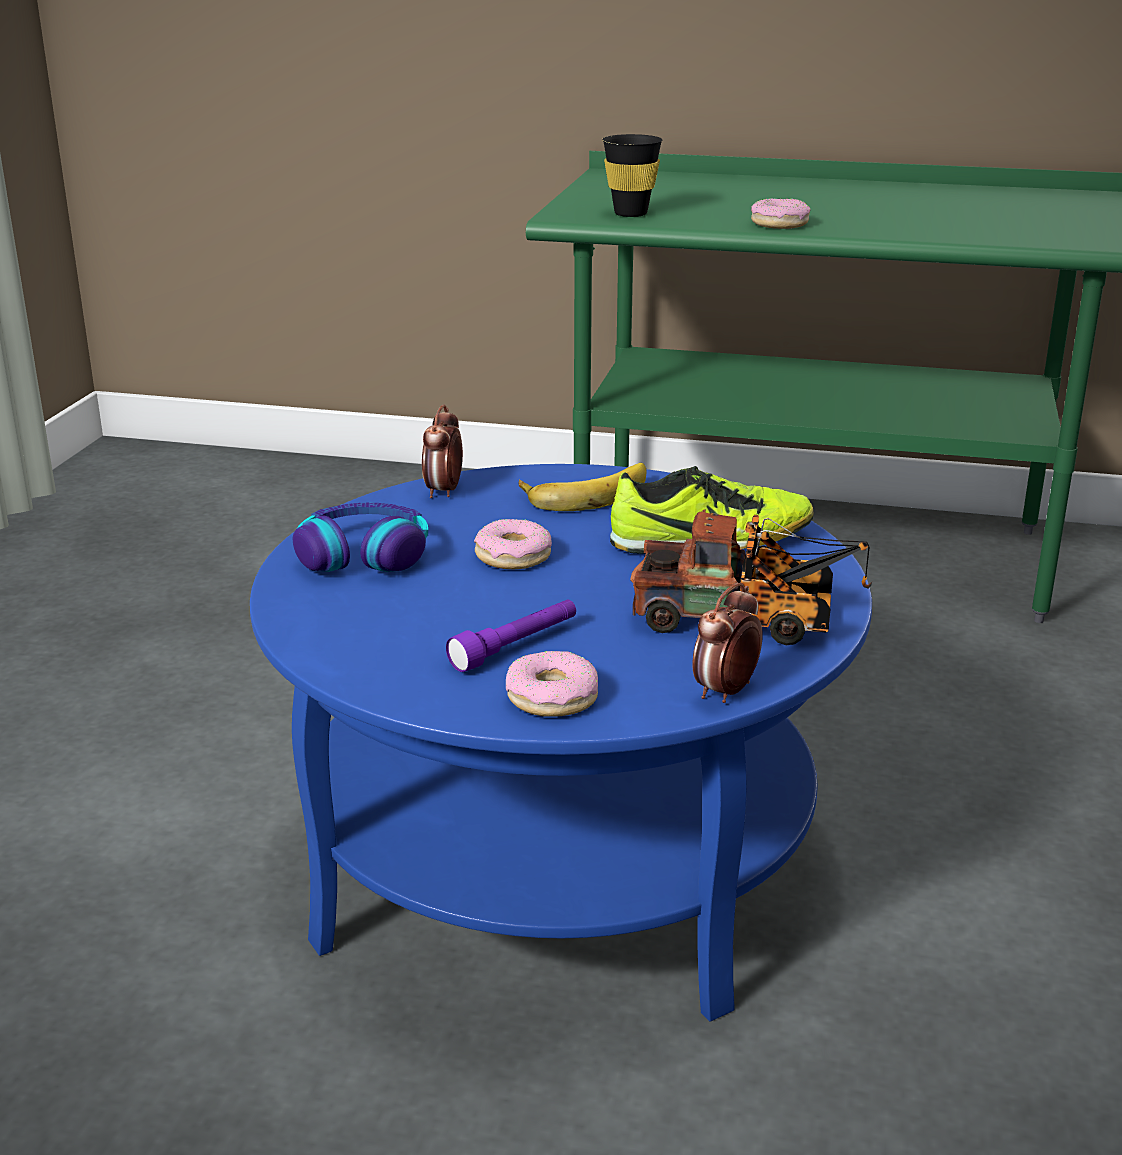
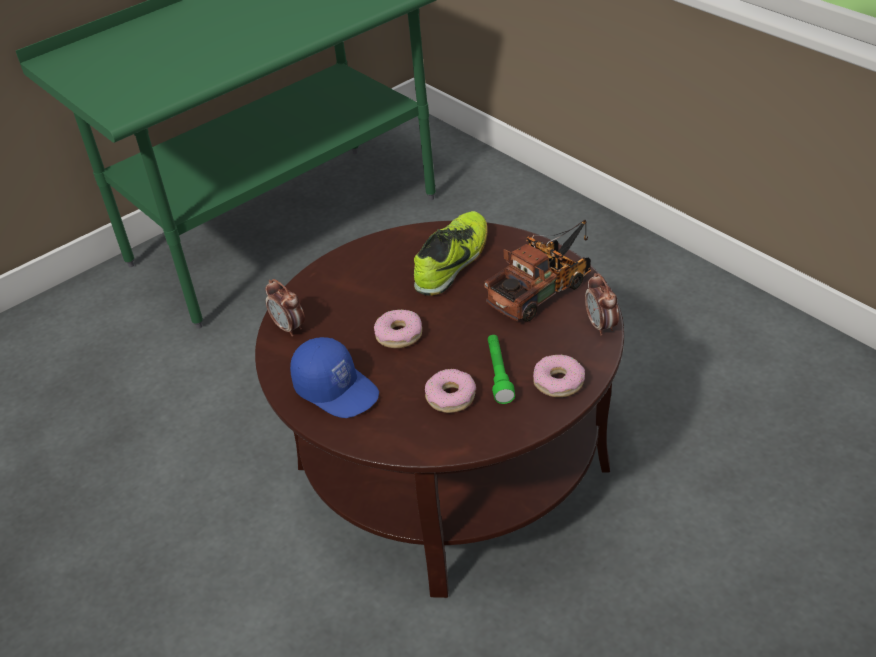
camera: 50 degrees left, 15 degrees up
blue coffee table [250,464,872,1022] -> brown coffee table [255,221,624,598]
headphones [293,502,428,572] -> blue cap [290,337,379,418]
purple flashlight [446,599,576,672] -> green flashlight [488,335,515,404]
banana [519,463,646,511] -> none
black cup [602,134,663,217] -> none
donut [751,198,810,229] -> donut moved to [425,369,476,413]

